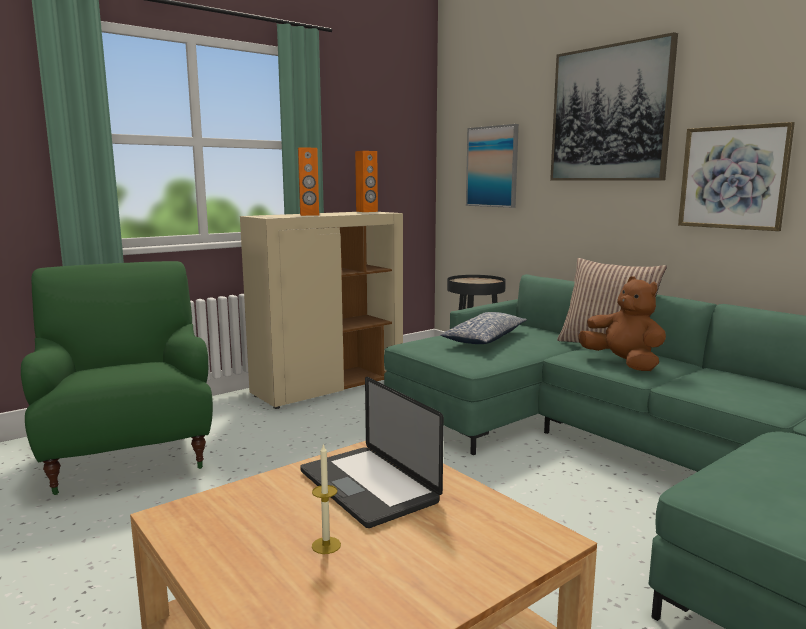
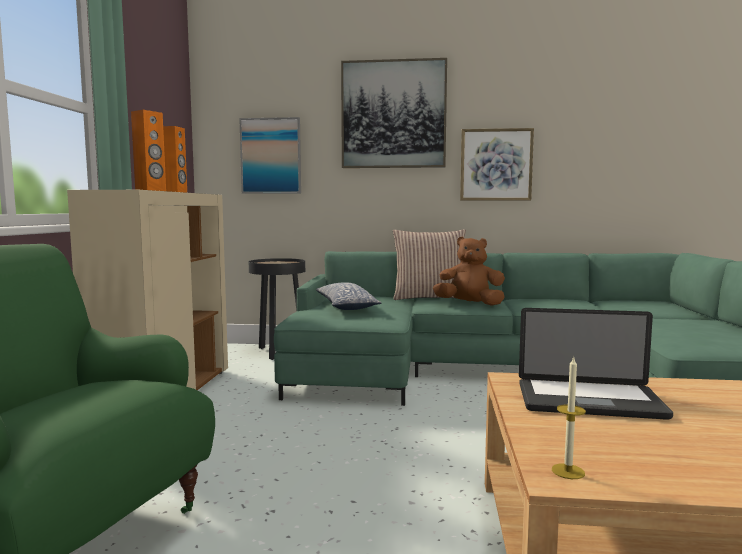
camera: 45 degrees left, 5 degrees down
candle [312,444,341,554] -> candle moved to [552,356,586,479]

